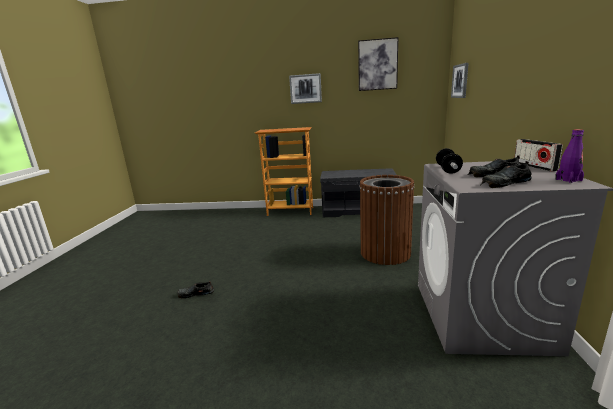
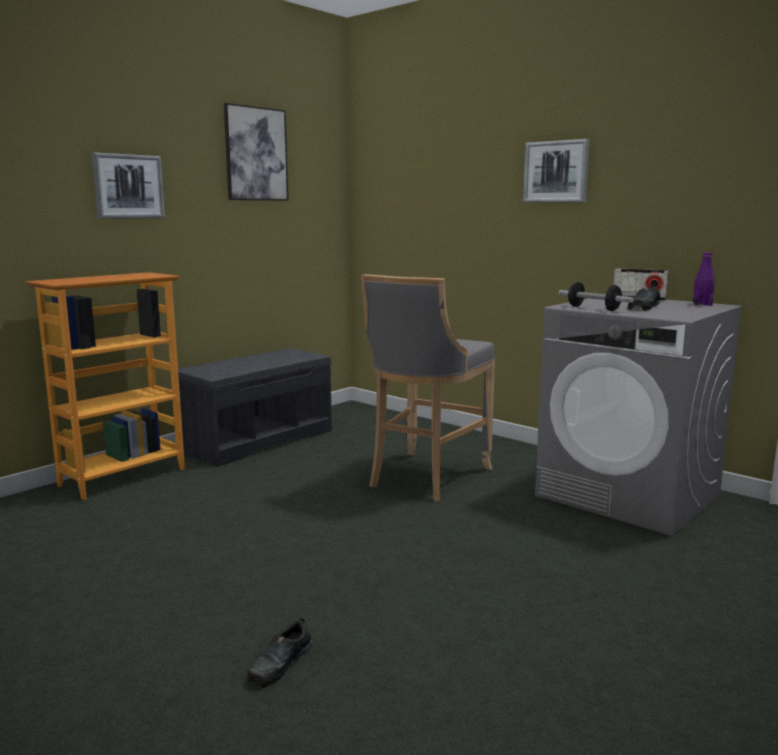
camera: 55 degrees left, 5 degrees down
brown trash can [359,175,414,265] -> grey stool [361,274,495,501]
picture [451,63,469,98] -> picture moved to [523,139,590,203]
black shoe [480,161,532,188] -> none

